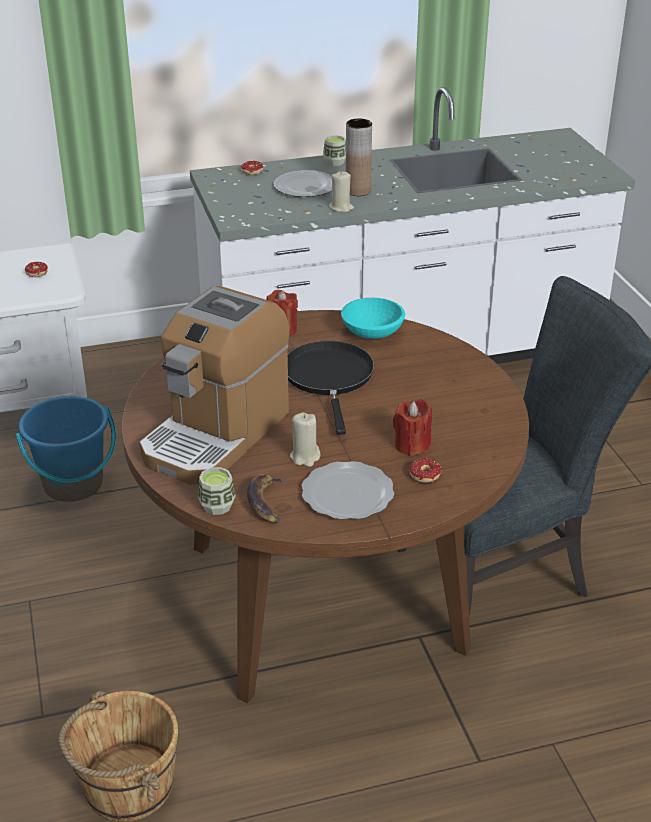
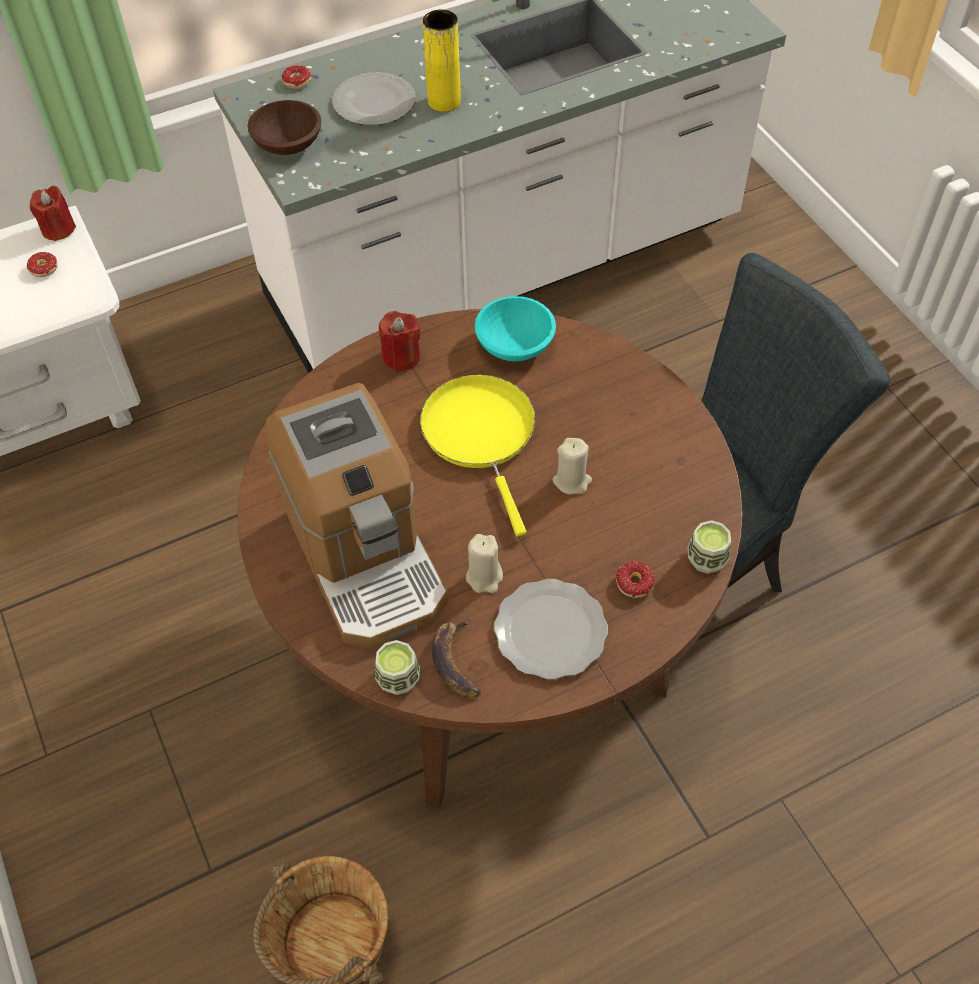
camera: 10 degrees left, 20 degrees up
blue bucket [15,396,116,502] -> none
coffee machine [139,286,289,485] -> coffee machine turned 45 degrees counterclockwise [265,383,448,648]
black frying pan [288,341,374,435] -> yellow frying pan [420,374,535,536]
cup [323,135,346,166] -> cup moved to [687,520,731,574]
beige candle [329,171,354,212] -> beige candle moved to [552,438,592,495]
brown vase [346,119,372,196] -> yellow vase [423,10,461,112]
red candle [393,399,432,456] -> red candle moved to [30,186,76,241]
none -> brown bowl [248,100,321,155]

